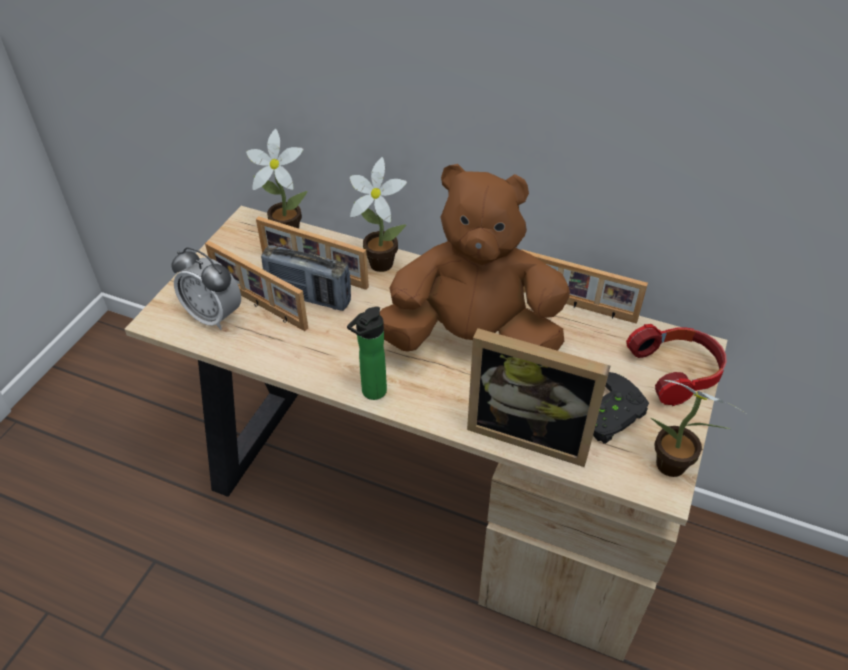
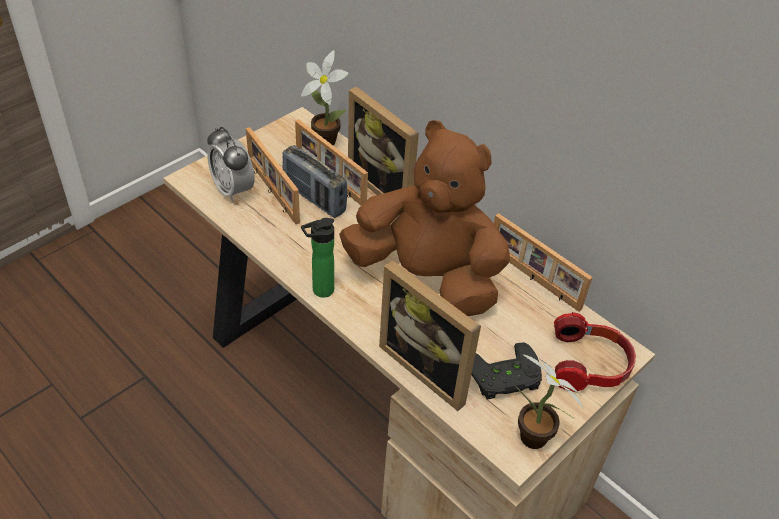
camera: 20 degrees right, 0 degrees up
potted plant [350,157,407,272] -> picture frame [348,87,419,195]

